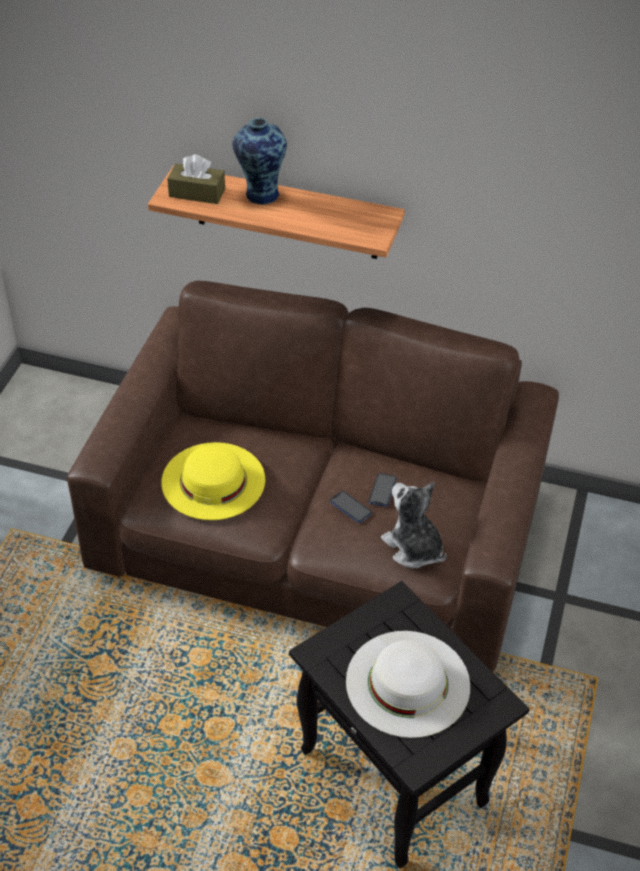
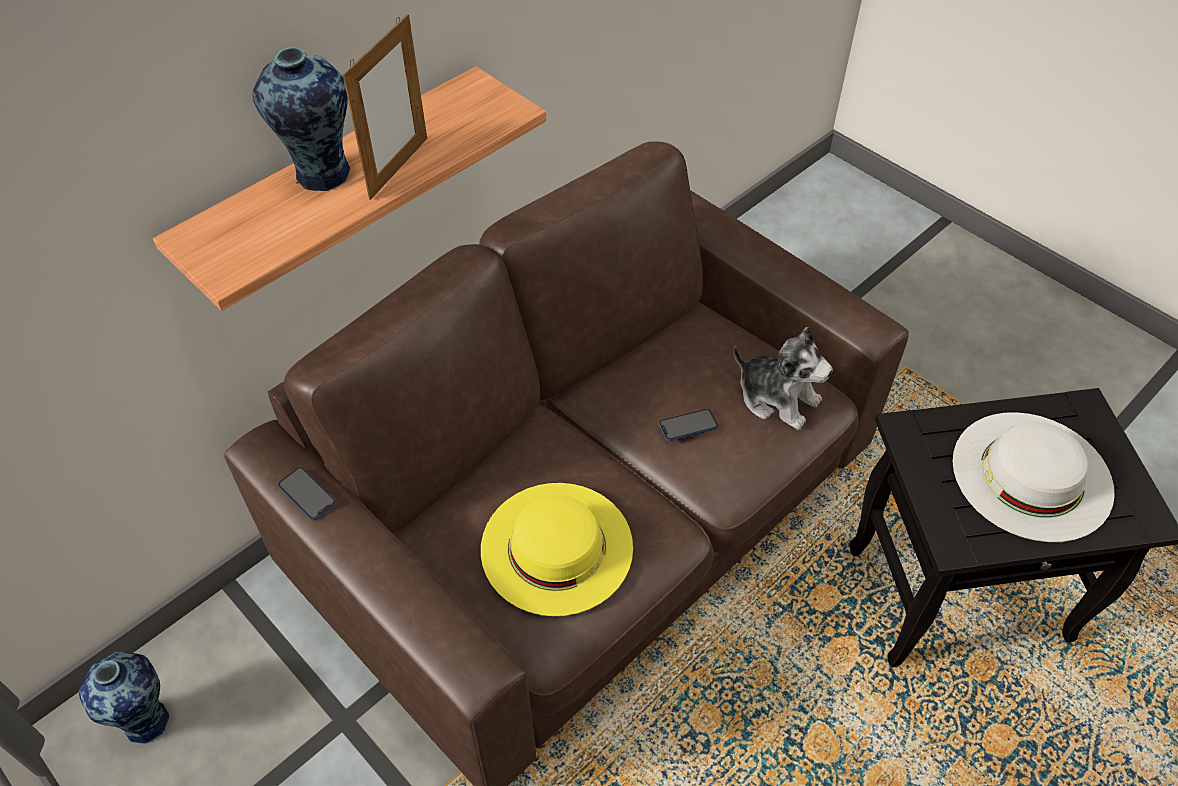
camera: 60 degrees left, 5 degrees up
brown tissue box [167,154,225,204] -> none
phone [369,473,397,506] -> phone moved to [278,467,336,521]
plush toy [381,482,447,568] -> plush toy turned 135 degrees counterclockwise [733,327,833,430]
none -> vase [79,651,169,744]
none -> picture frame [343,14,427,200]

